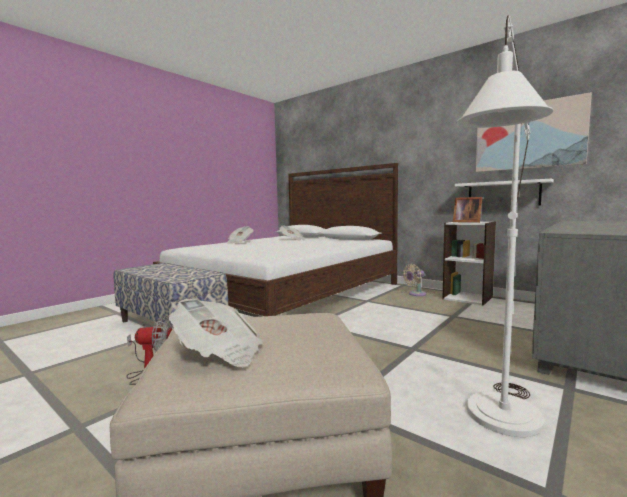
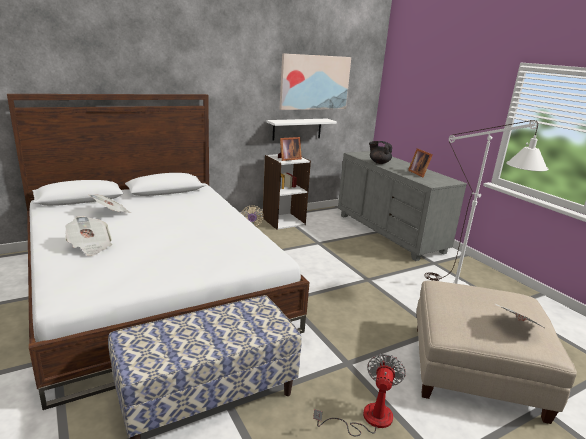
camera: 70 degrees left, 15 degrees up
none -> black teapot [369,141,392,164]
none -> picture frame [408,148,433,177]

